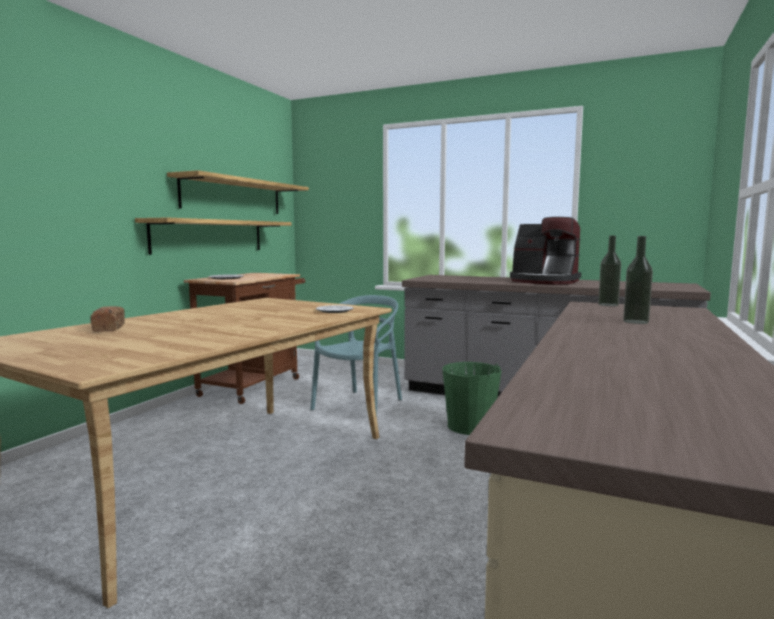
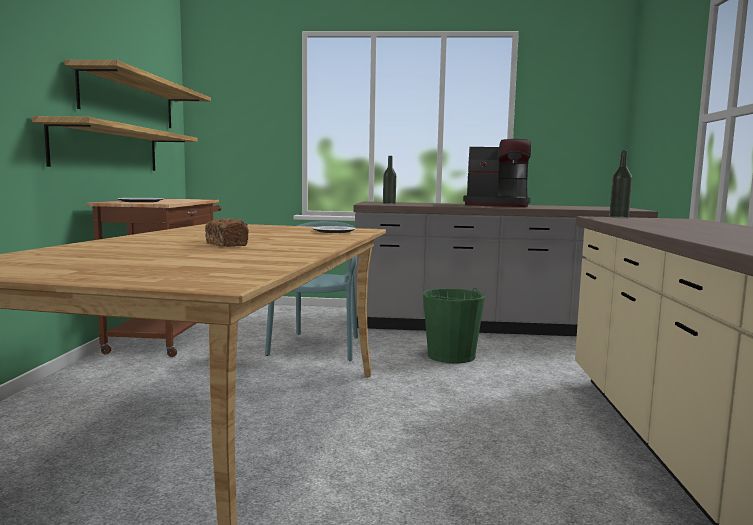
camera: 20 degrees left, 0 degrees up
bread [90,306,125,332] -> bread moved to [205,218,249,247]
bottle [623,236,653,324] -> bottle moved to [383,156,396,204]

